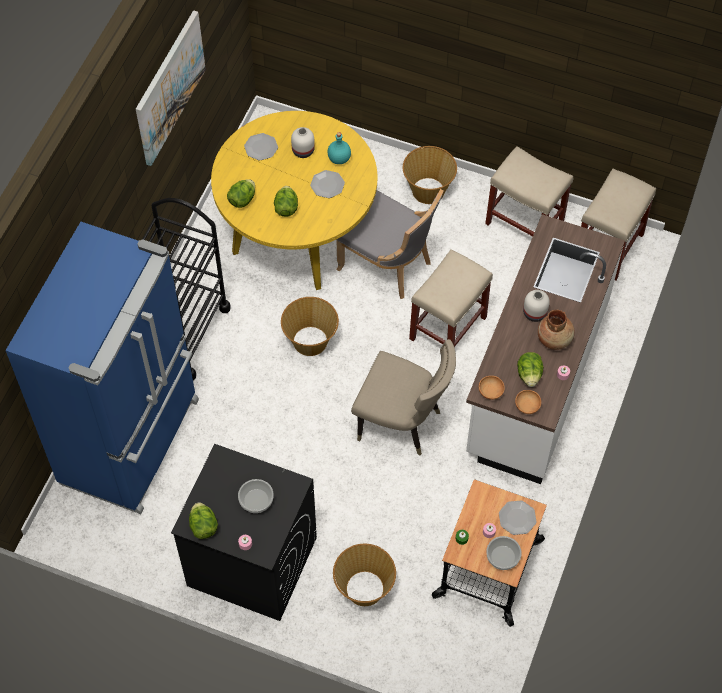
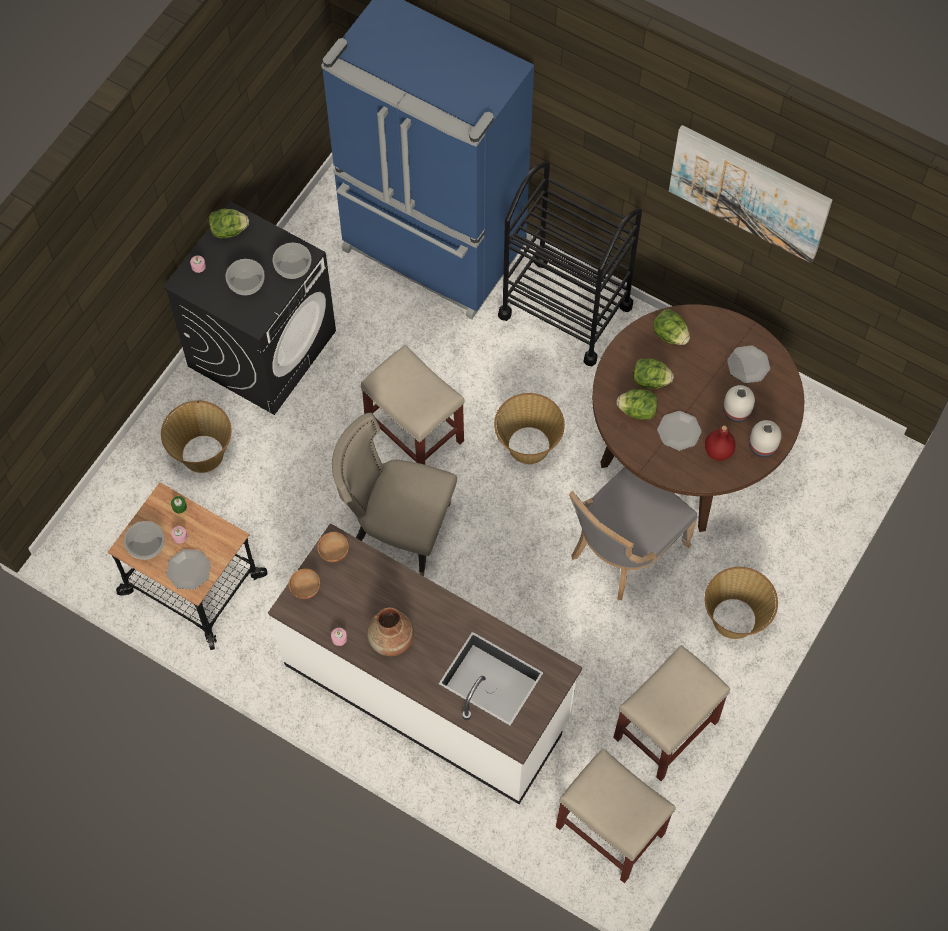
camera: 100 degrees right, 5 degrees up
yellow dining table [211,111,377,290] -> brown dining table [592,304,804,532]
turquoise bottle [328,132,351,164] -> red bottle [705,425,735,460]
beige chair [351,339,456,456] -> beige chair turned 75 degrees clockwise [332,413,457,576]
beige stool [409,249,493,347] -> beige stool moved to [361,345,465,465]
lettuce [517,352,544,387] -> lettuce moved to [617,389,658,420]
white vase [523,290,550,322] -> white vase moved to [749,420,782,458]
none -> bowl [272,243,311,279]

